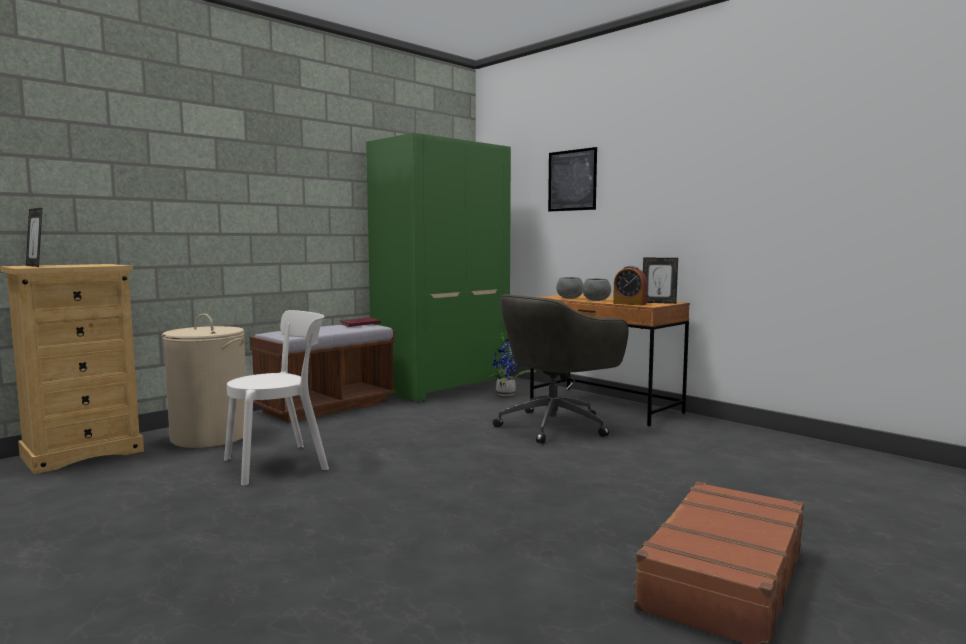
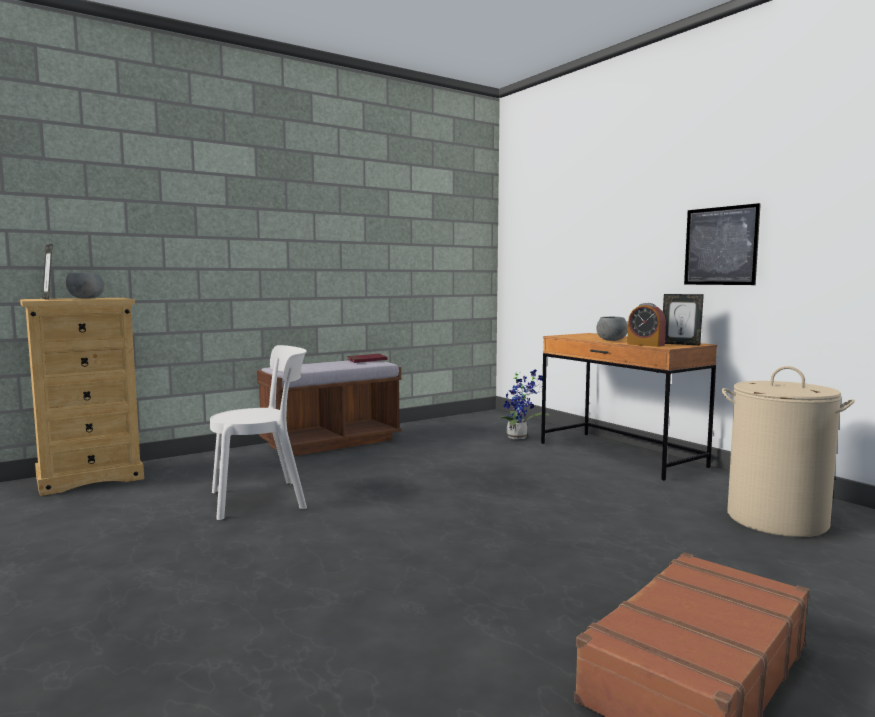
camera: 10 degrees right, 0 degrees up
beige laundry basket [162,314,246,448] -> beige laundry basket moved to [722,366,855,537]
green wardrobe [366,133,511,403] -> none
grey office chair [493,294,629,444] -> none
picture [548,147,597,212] -> picture moved to [684,203,761,285]
grey bowl [556,277,583,299] -> grey bowl moved to [66,272,104,299]

